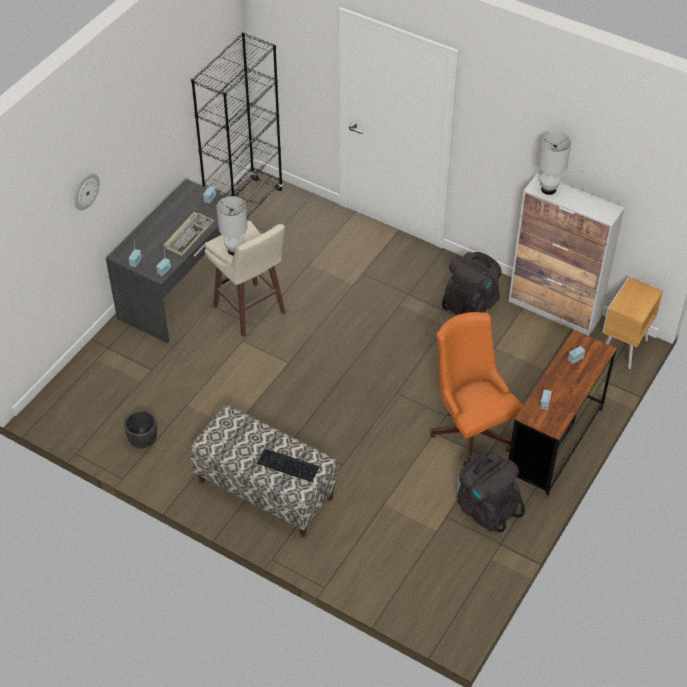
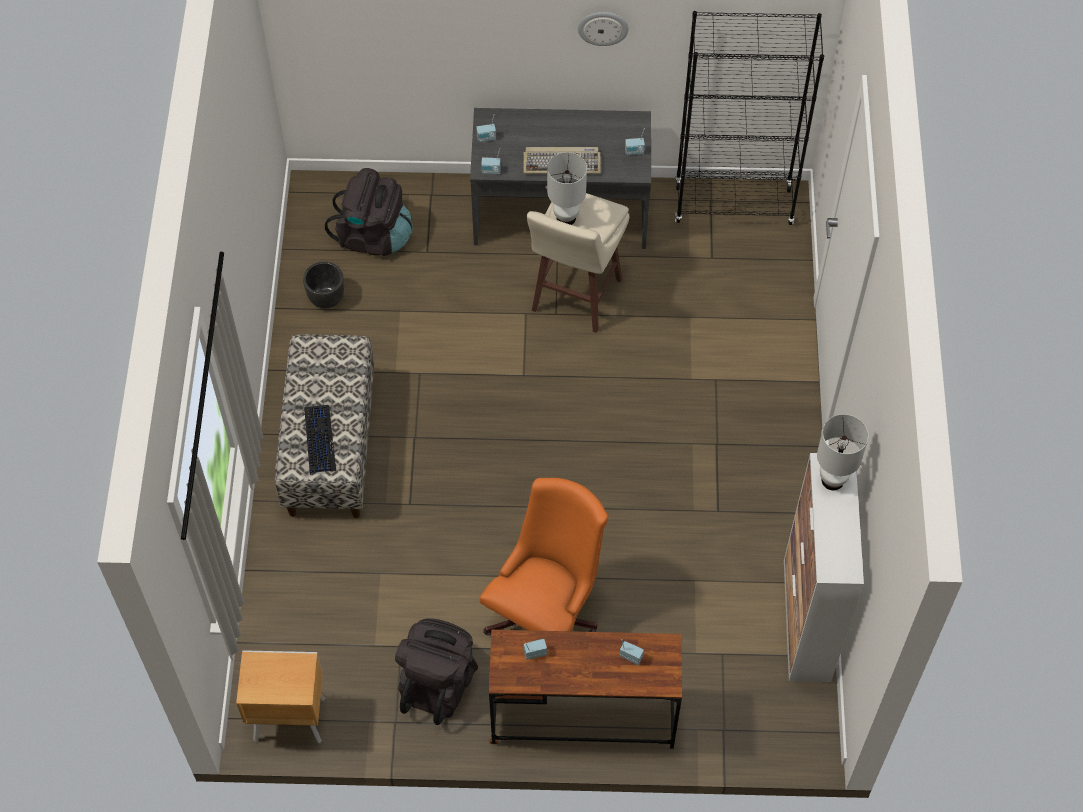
camera: 60 degrees right, 10 degrees up
wall clock [74,173,100,210] -> wall clock moved to [578,12,629,46]
black backpack [442,252,502,315] -> black backpack moved to [325,168,413,256]
brown nightstand [602,277,663,369] -> brown nightstand moved to [236,650,326,743]

